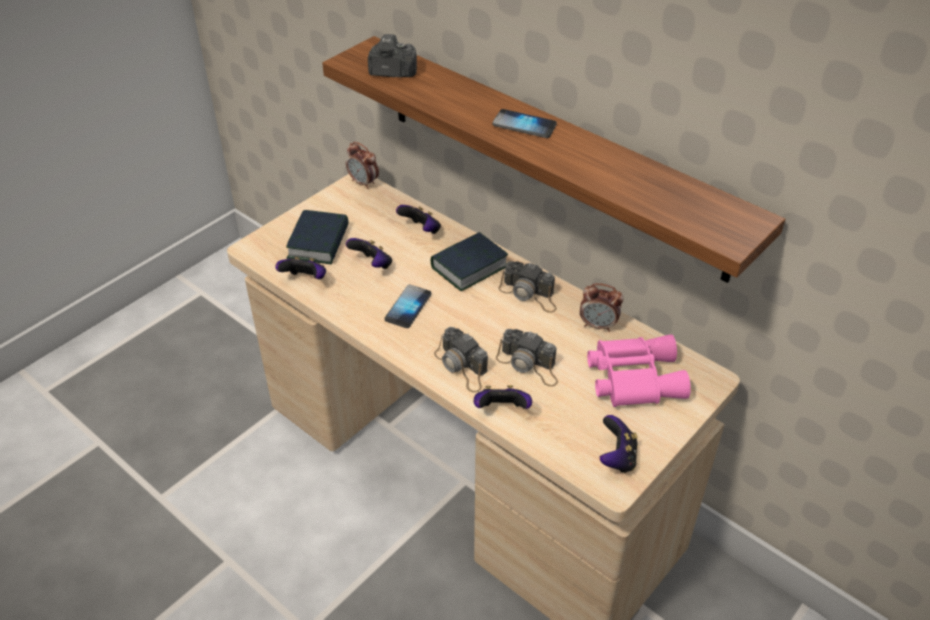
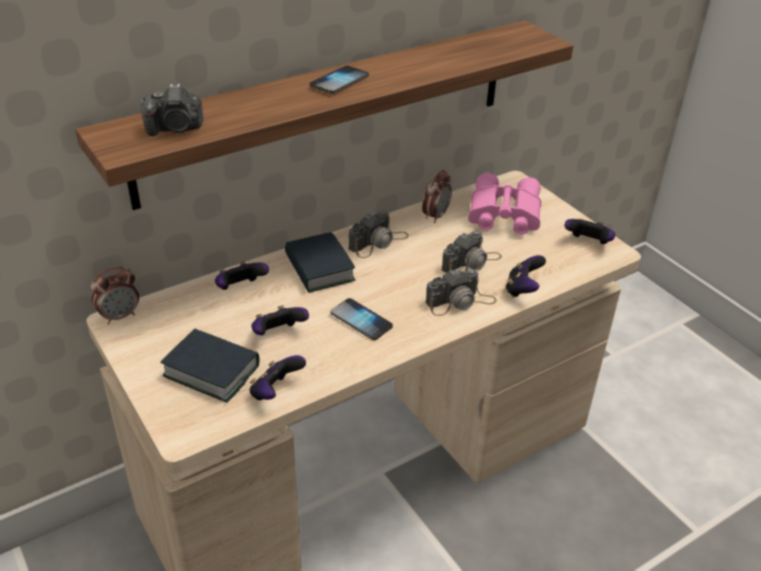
camera: 75 degrees left, 5 degrees down
camera [368,34,417,78] -> camera turned 120 degrees counterclockwise [141,84,203,136]

